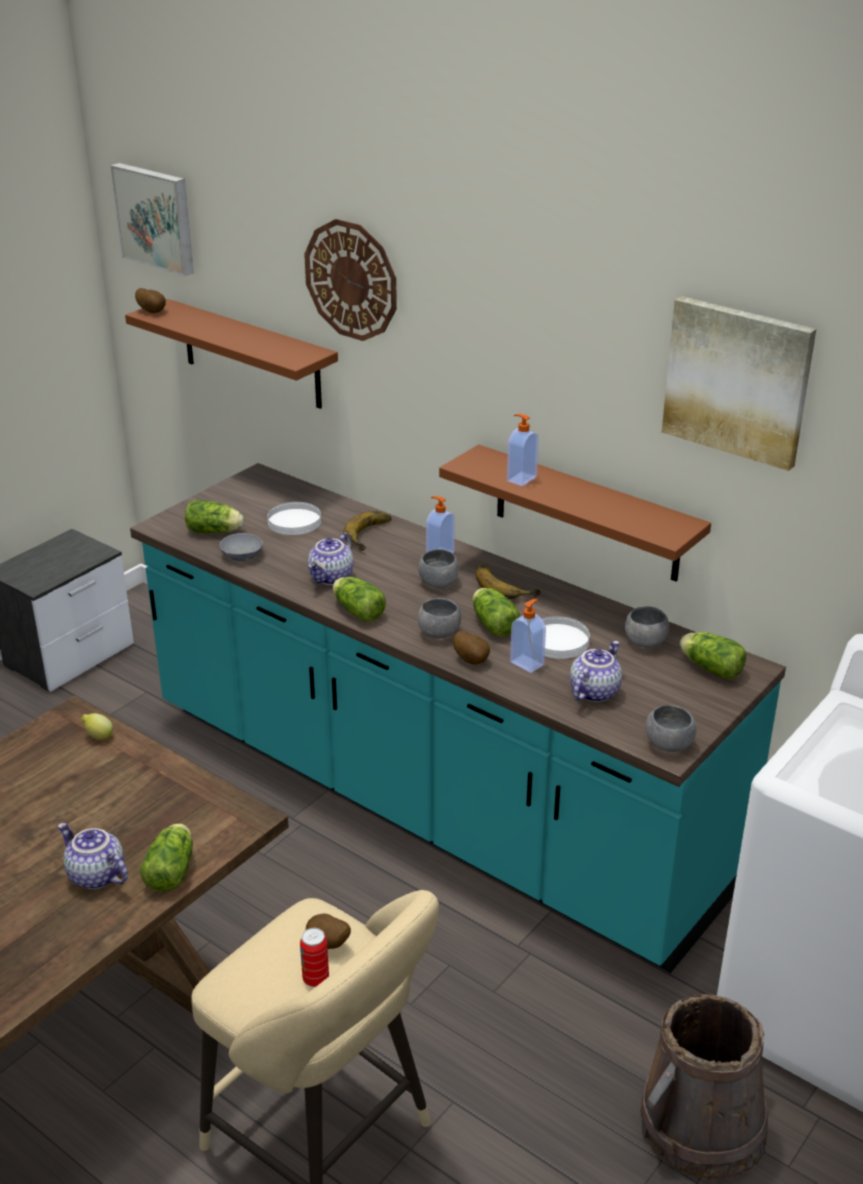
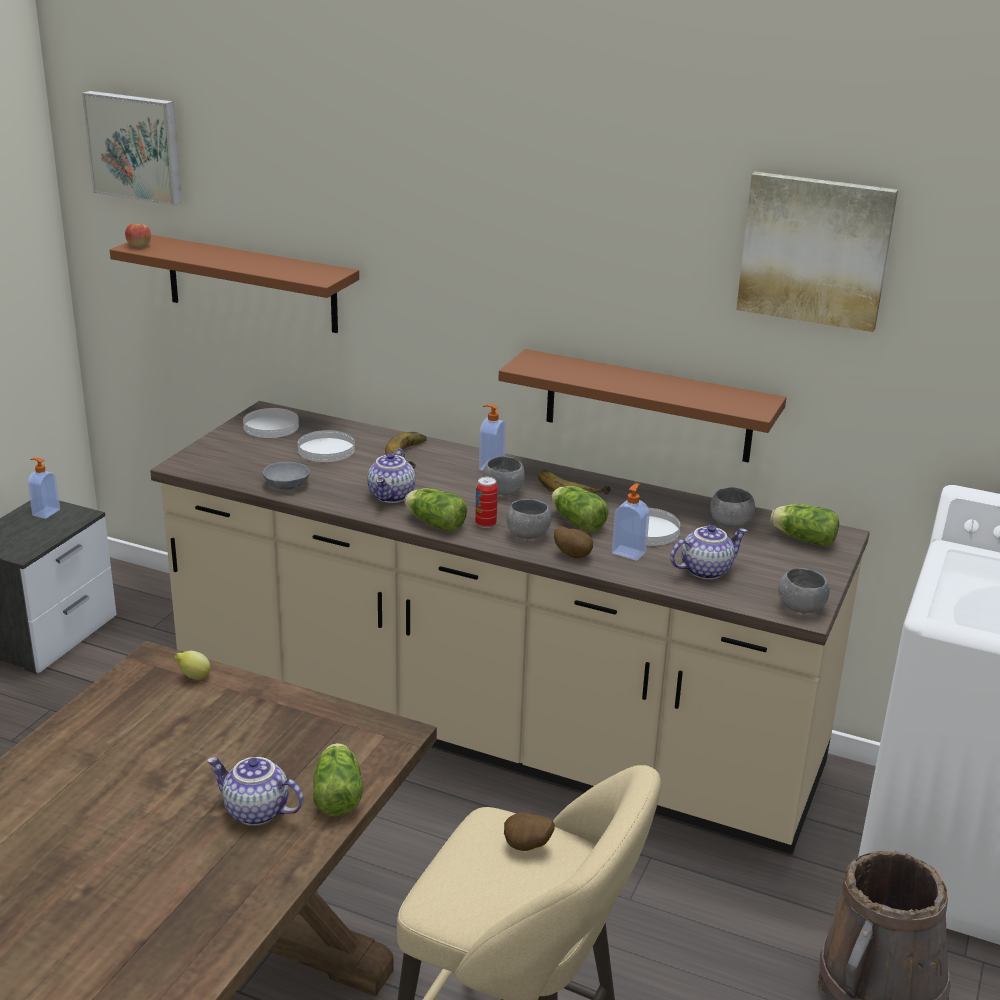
camera: 15 degrees left, 5 degrees down
turquoise counter [130,463,786,973] -> beige counter [150,401,870,855]
potato [135,288,166,313] -> apple [125,223,151,247]
lettuce [185,500,244,533] -> none
can [300,928,329,987] -> can moved to [475,477,498,528]
wall clock [304,219,397,341] -> none
soap dispenser [507,414,539,486] -> soap dispenser moved to [28,458,60,519]
teapot [570,641,622,702] -> teapot turned 45 degrees clockwise [670,525,747,580]
none -> white plate [243,408,299,438]

